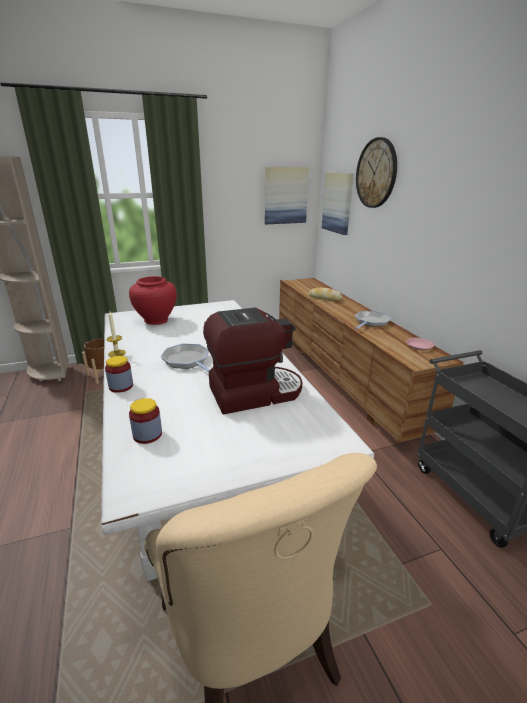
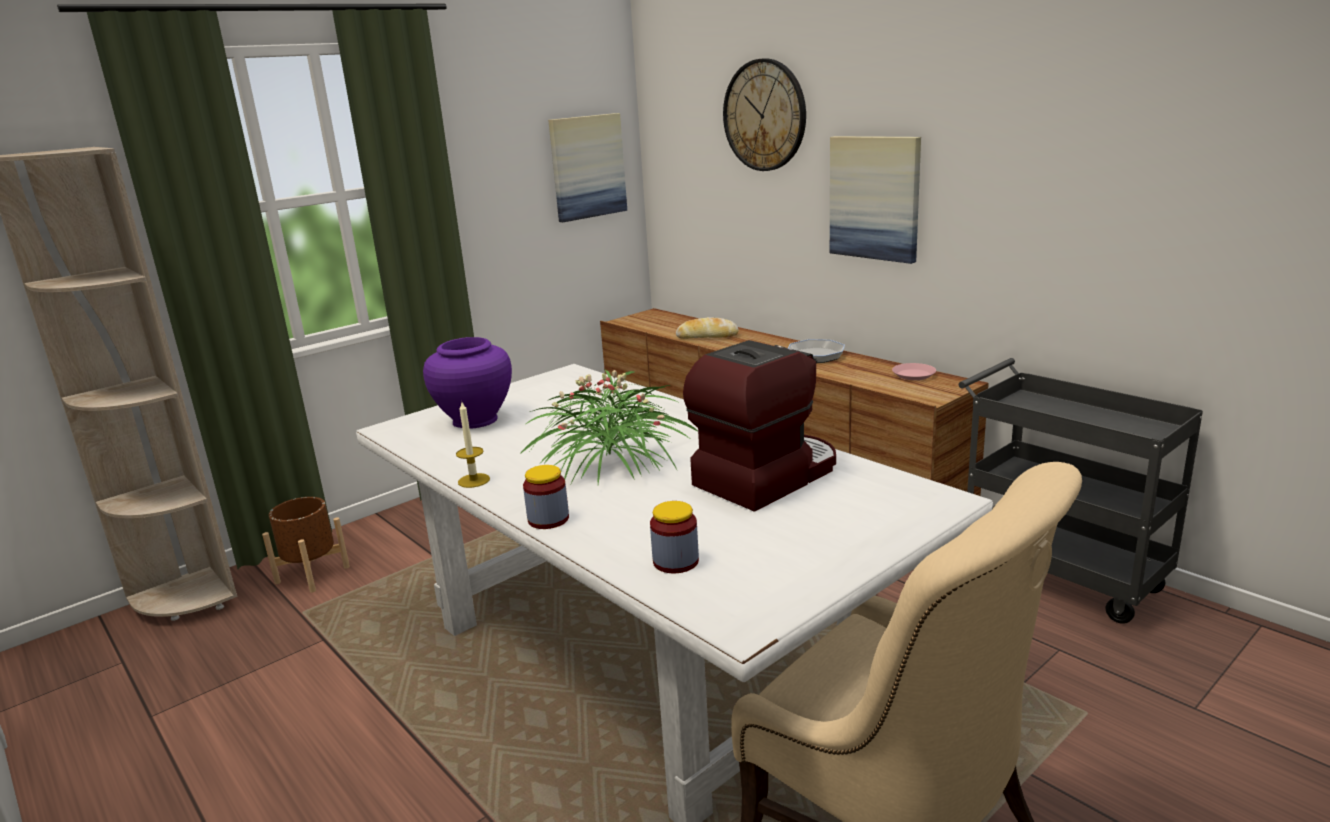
camera: 20 degrees left, 5 degrees down
red vase [129,276,177,325] -> purple vase [423,337,512,429]
frying pan [161,344,210,372] -> potted plant [519,370,698,484]
picture [322,172,353,235] -> picture moved to [830,136,921,264]

